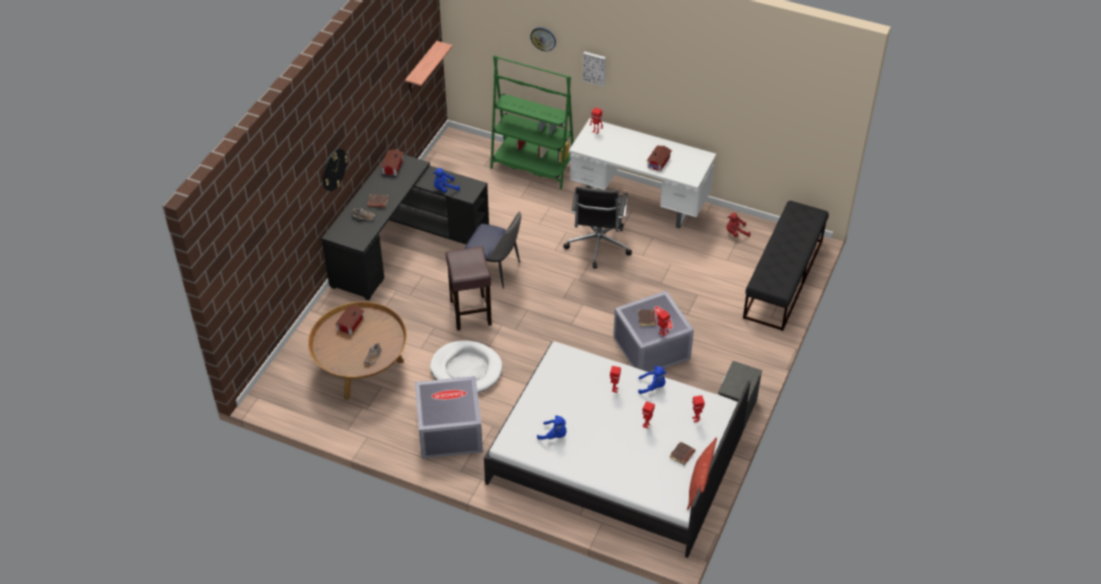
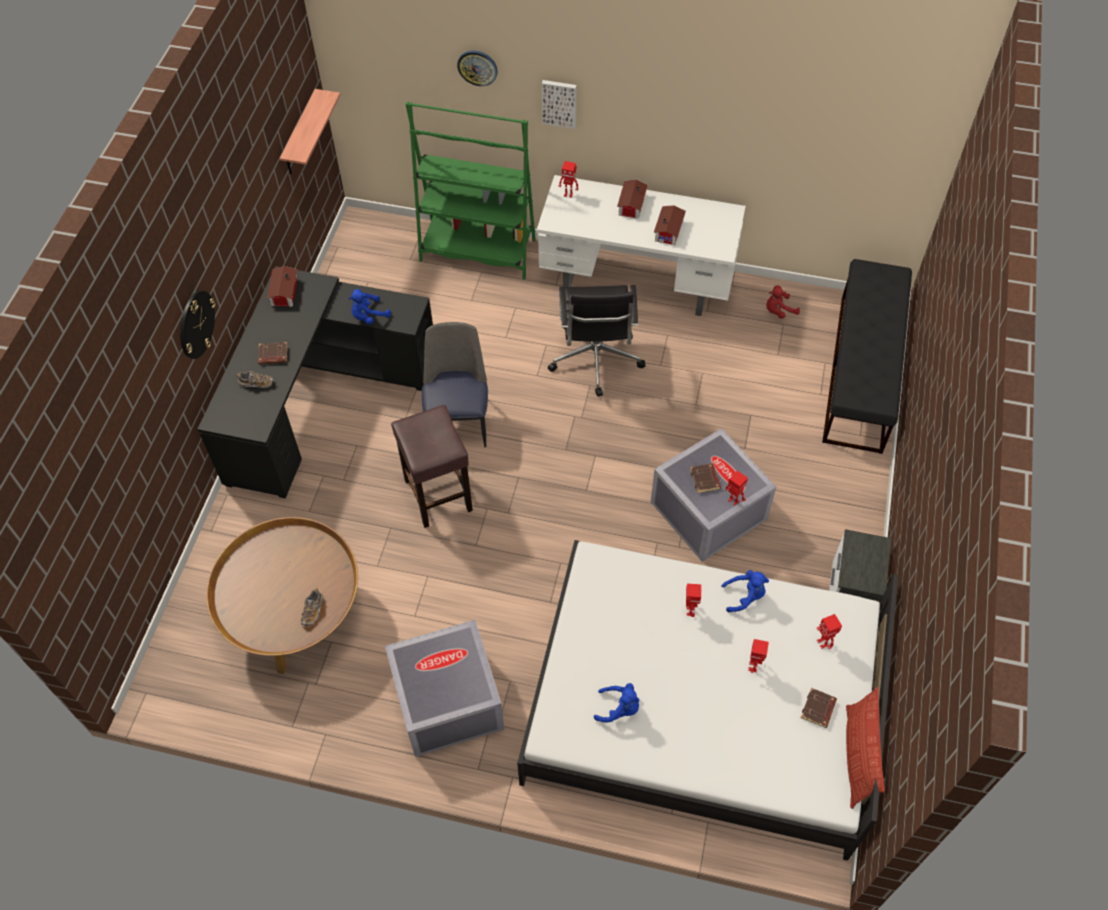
camera: 10 degrees left, 10 degrees up
toy house [336,305,364,335] -> toy house moved to [617,180,648,219]
white dog bed [430,341,502,393] -> none
chair [464,211,521,289] -> chair turned 105 degrees counterclockwise [421,322,488,447]

